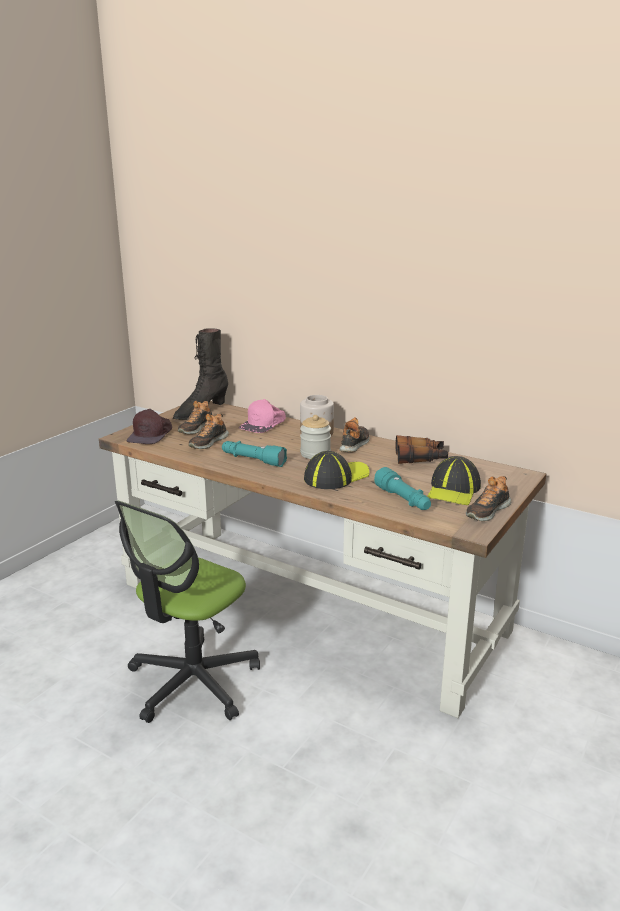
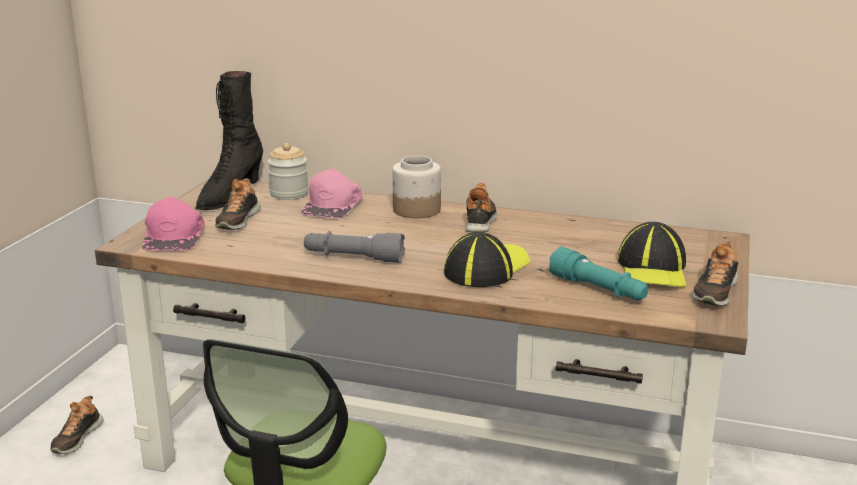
camera: 15 degrees left, 0 degrees up
brown cap [127,409,172,444] -> pink cap [142,197,205,251]
shoe [188,414,229,449] -> shoe moved to [51,396,103,454]
turquoise flashlight [222,441,287,467] -> grey flashlight [304,231,405,263]
jar [300,415,331,459] -> jar moved to [267,143,309,200]
binoculars [396,435,448,464] -> none

